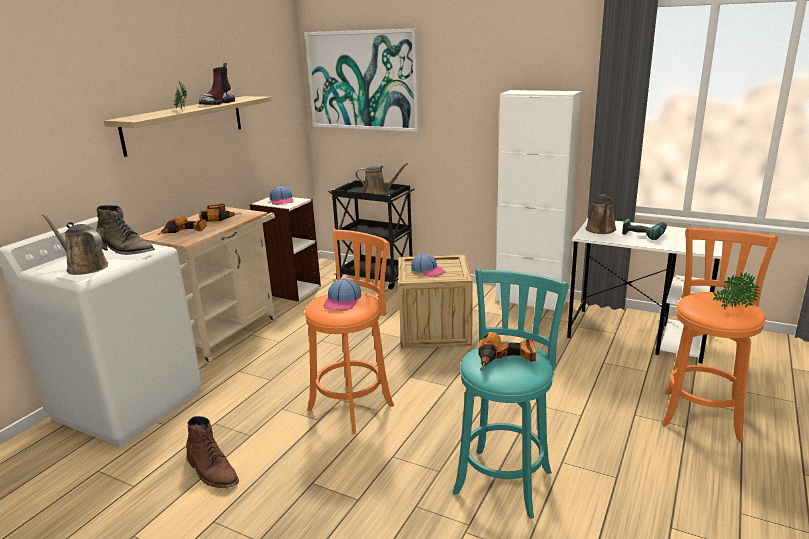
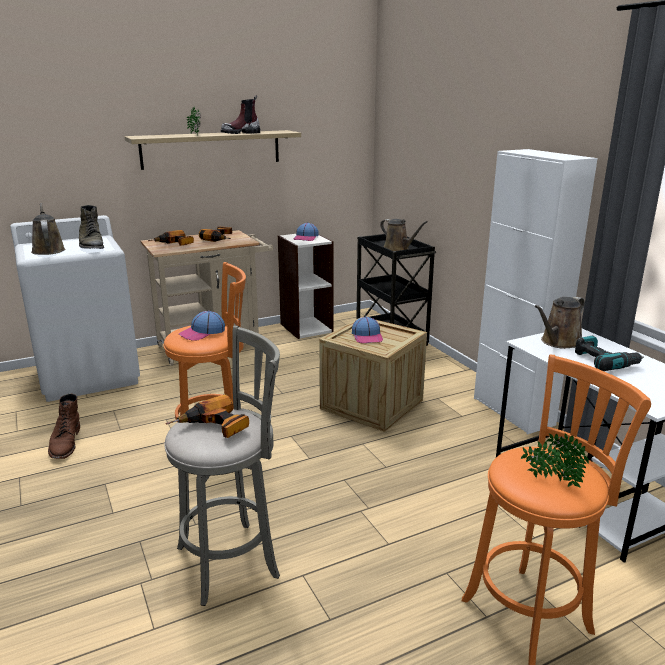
camera: 35 degrees right, 0 degrees up
picture [305,28,420,132] -> none
turquoise stool [453,269,569,519] -> grey stool [164,326,280,606]

